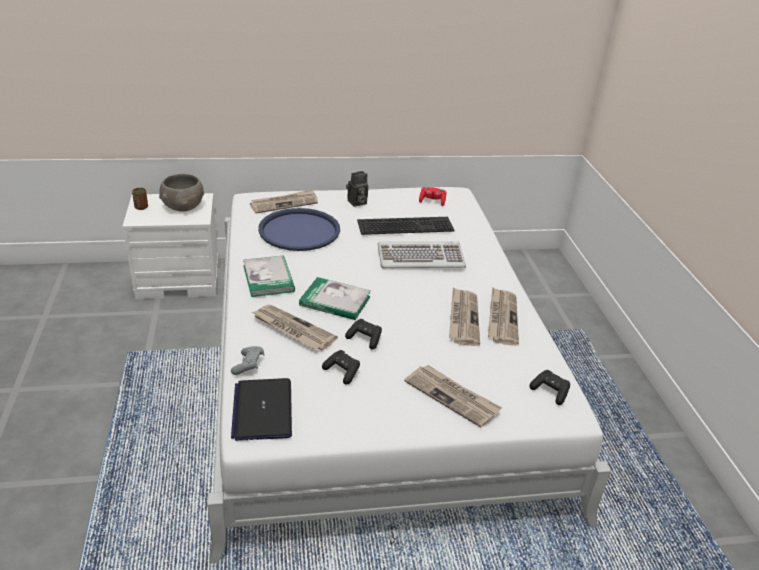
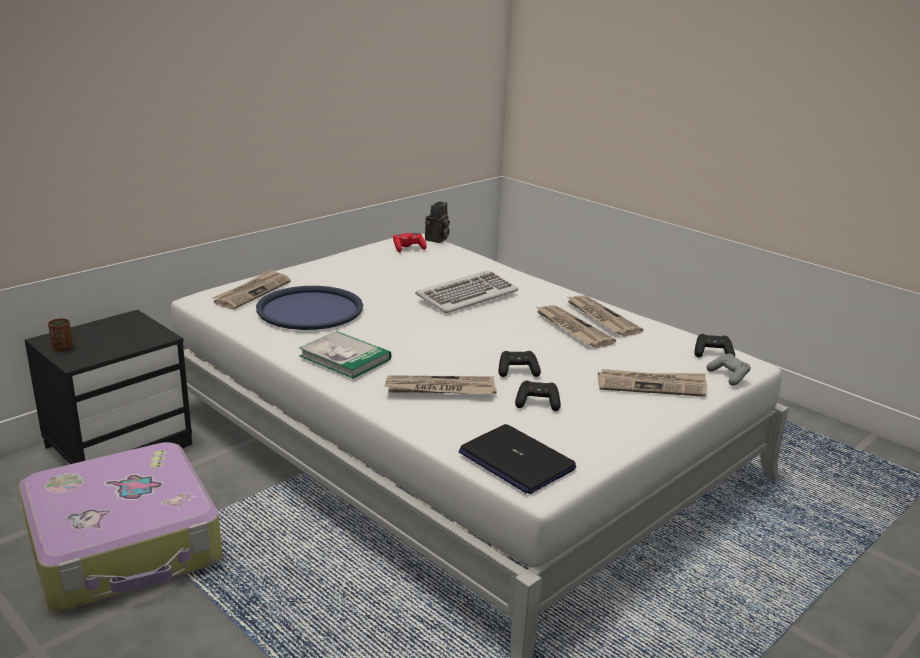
camera: 35 degrees left, 10 degrees down
white nightstand [122,193,218,299] -> black nightstand [25,310,192,464]
grey bowl [159,174,204,212] -> none
grey game controller [231,346,264,375] -> grey game controller moved to [706,354,751,386]
book [299,277,371,320] -> none
camera [346,171,368,207] -> camera moved to [425,202,450,243]
keyboard [357,217,454,235] -> none
none -> suitcase [19,442,222,612]

